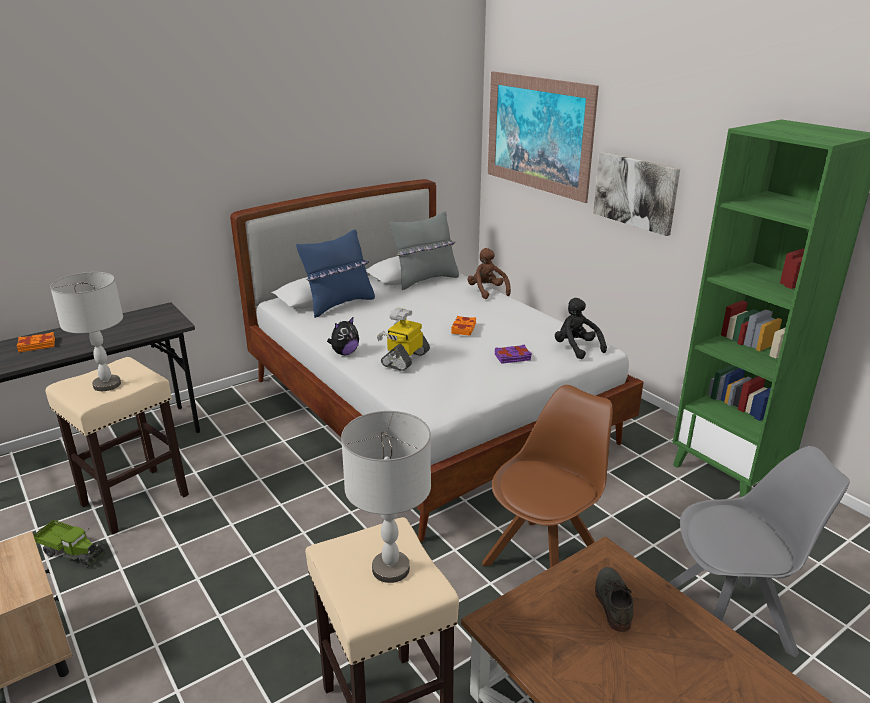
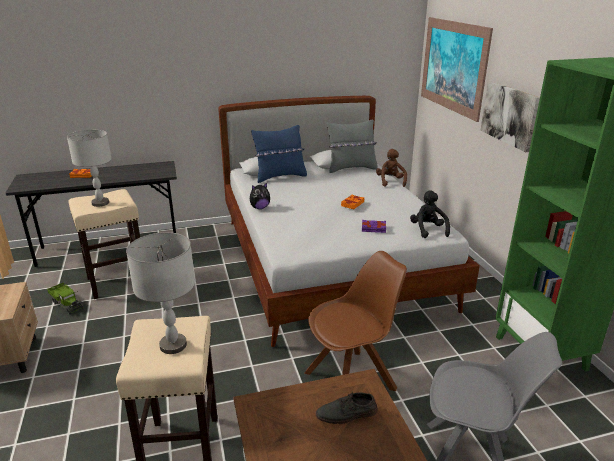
camera: 20 degrees right, 0 degrees up
toy robot [377,307,430,371] -> none
grey shoe [595,567,633,632] -> grey shoe turned 120 degrees counterclockwise [315,392,378,424]

